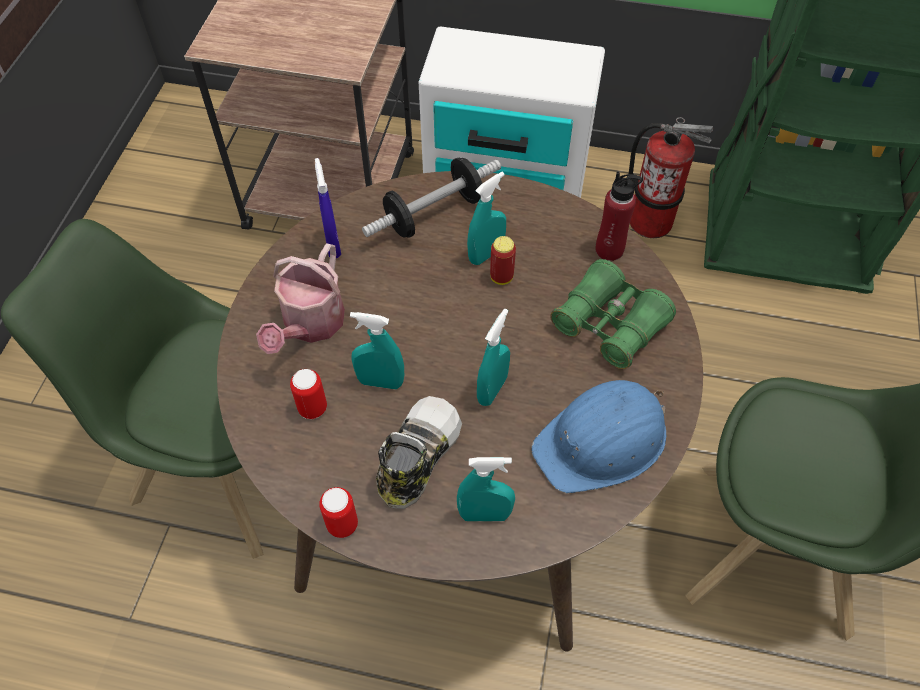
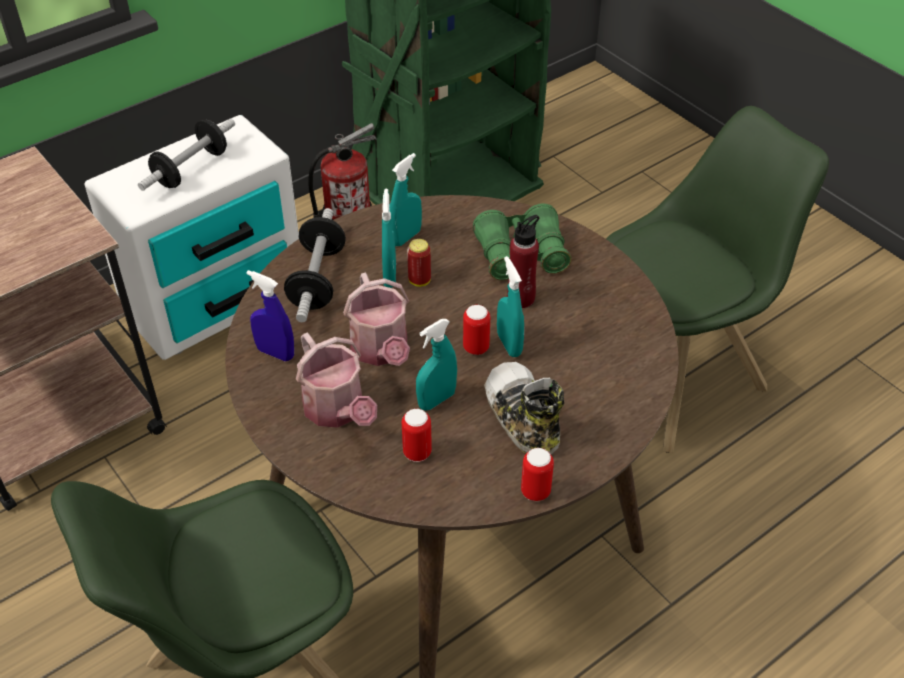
camera: 50 degrees left, 10 degrees down
turquoise spray bottle [457,457,515,521] -> turquoise spray bottle moved to [389,153,422,246]
blue hard hat [531,380,666,493] -> none
red bottle [596,171,642,261] -> red bottle moved to [507,215,539,308]
none -> dumbbell [138,119,235,191]
none -> watering can [343,272,410,366]
none -> can [463,305,490,355]

